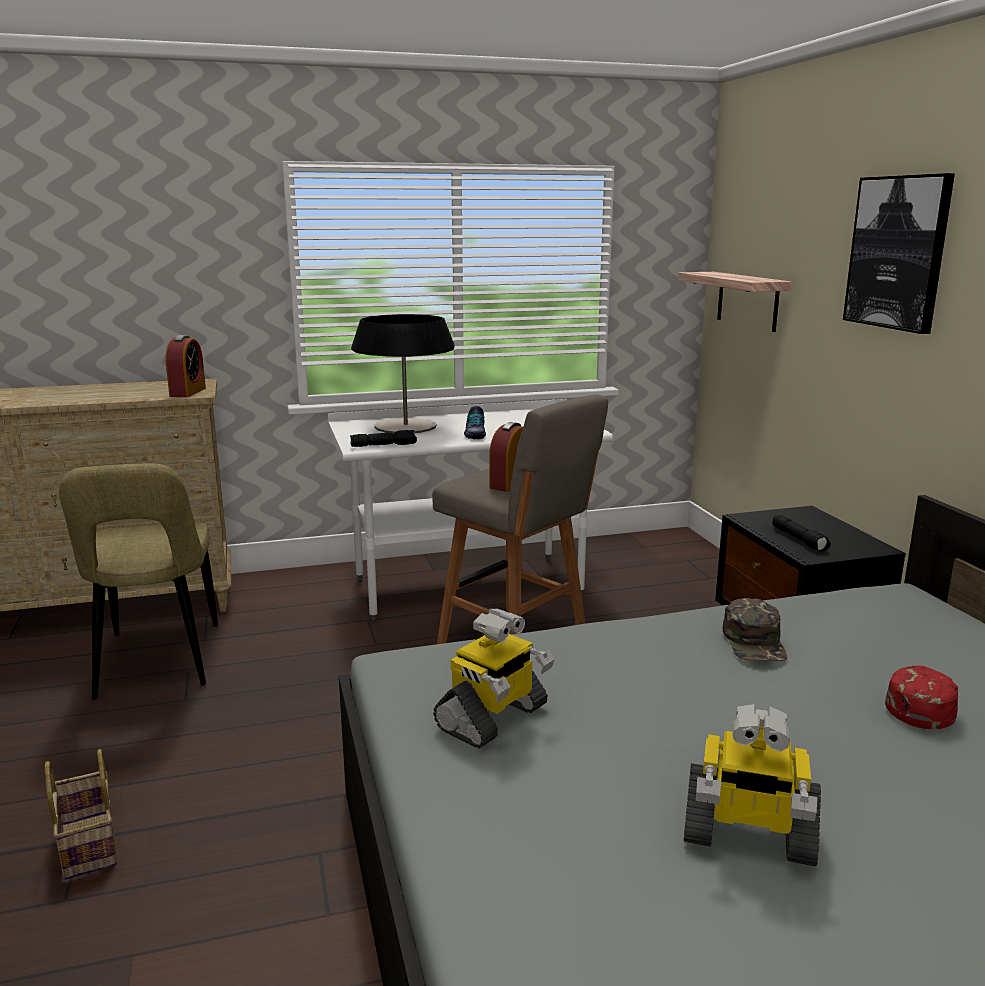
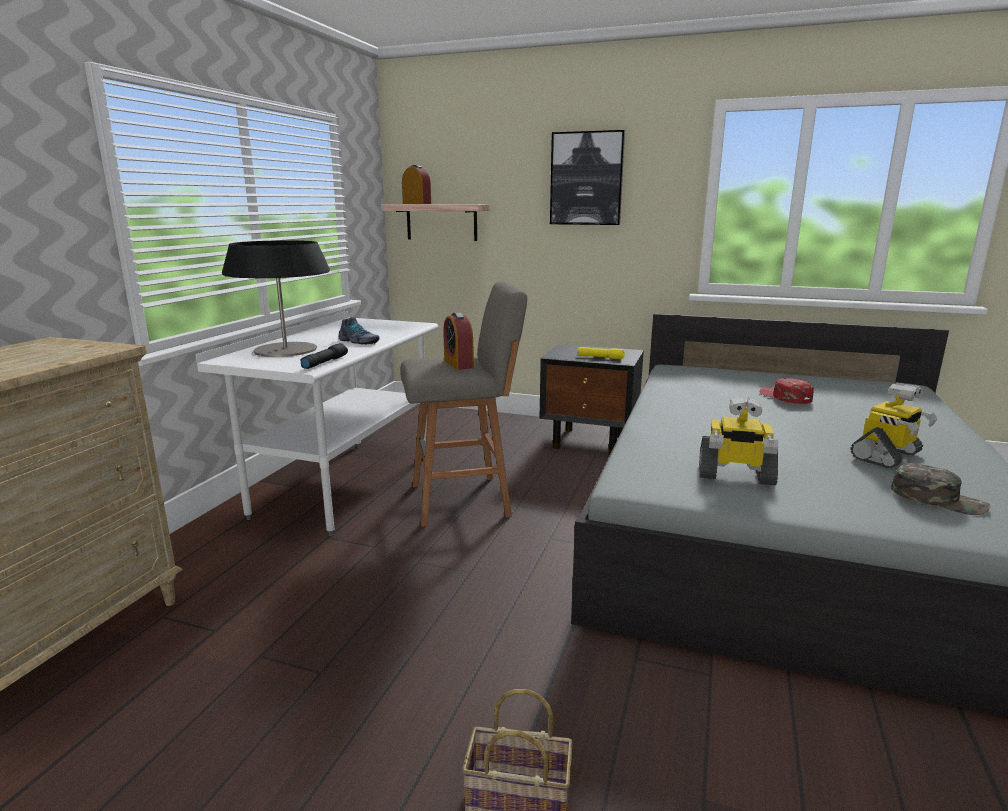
camera: 55 degrees left, 0 degrees up
beige chair [59,463,218,700] -> none
alarm clock [165,335,206,397] -> alarm clock moved to [402,165,431,204]
toy robot [433,609,555,748] -> toy robot turned 120 degrees clockwise [699,396,778,485]
green cap [723,598,787,661] -> green cap moved to [891,463,990,515]
black flashlight [772,515,831,551] -> yellow flashlight [578,347,625,359]

